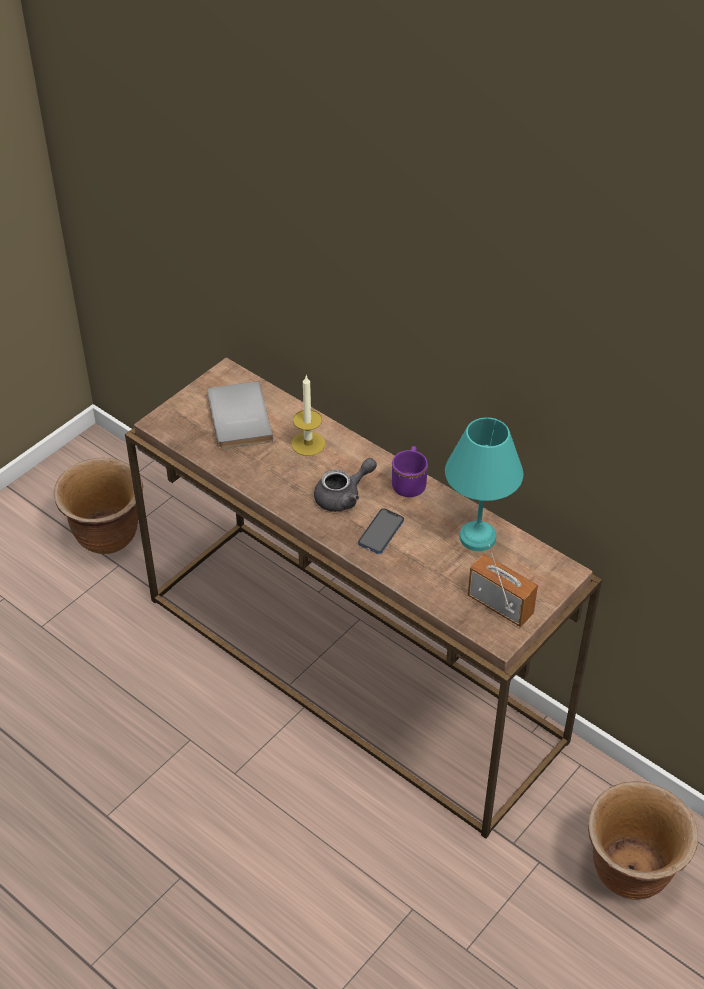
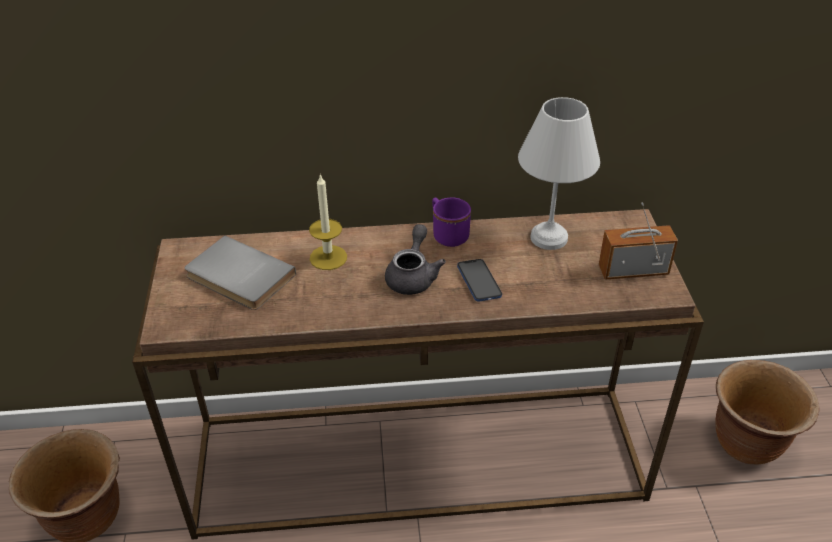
camera: 45 degrees left, 5 degrees down
turquoise table lamp [445,417,523,551] -> white table lamp [518,97,600,250]

